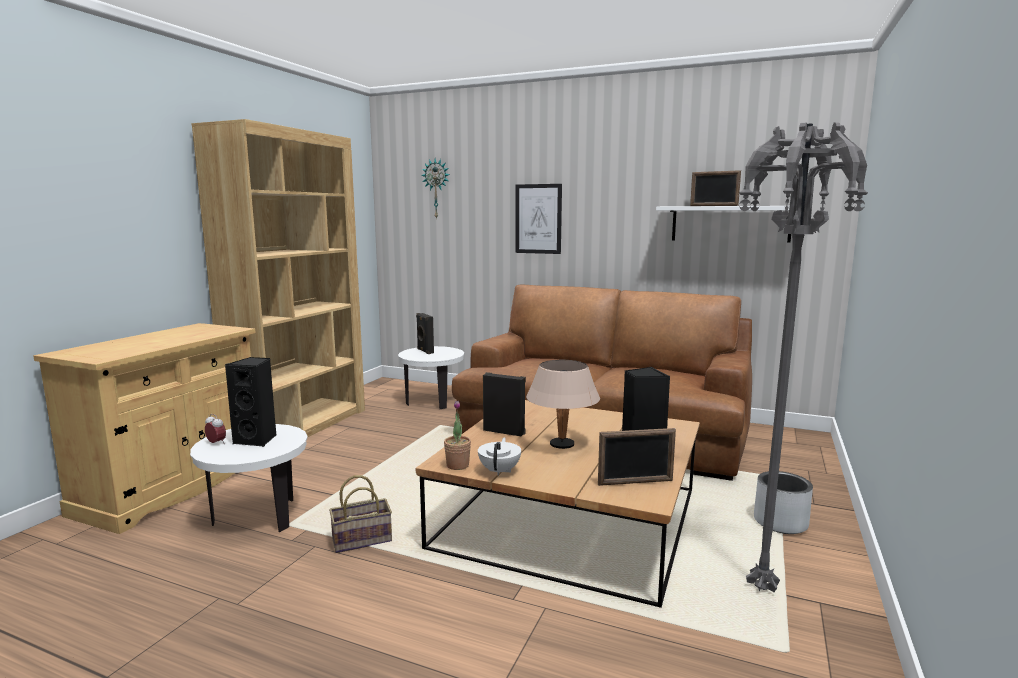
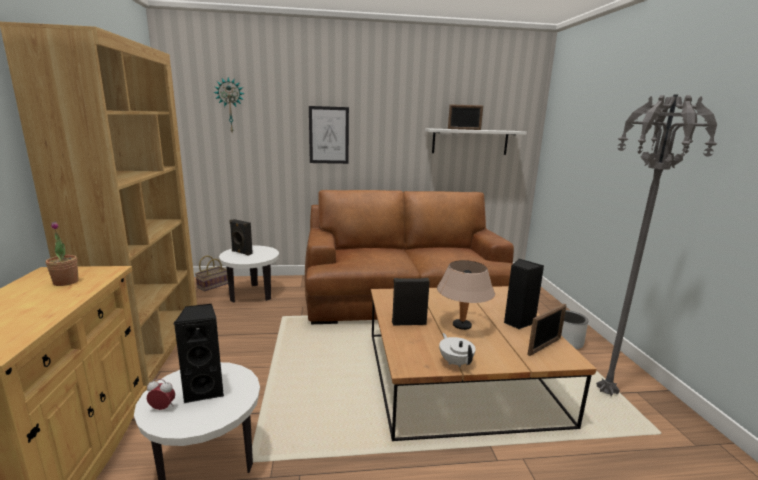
camera: 30 degrees left, 5 degrees up
basket [329,475,392,553] -> basket moved to [195,255,228,291]
potted plant [444,401,471,470] -> potted plant moved to [46,222,79,286]

